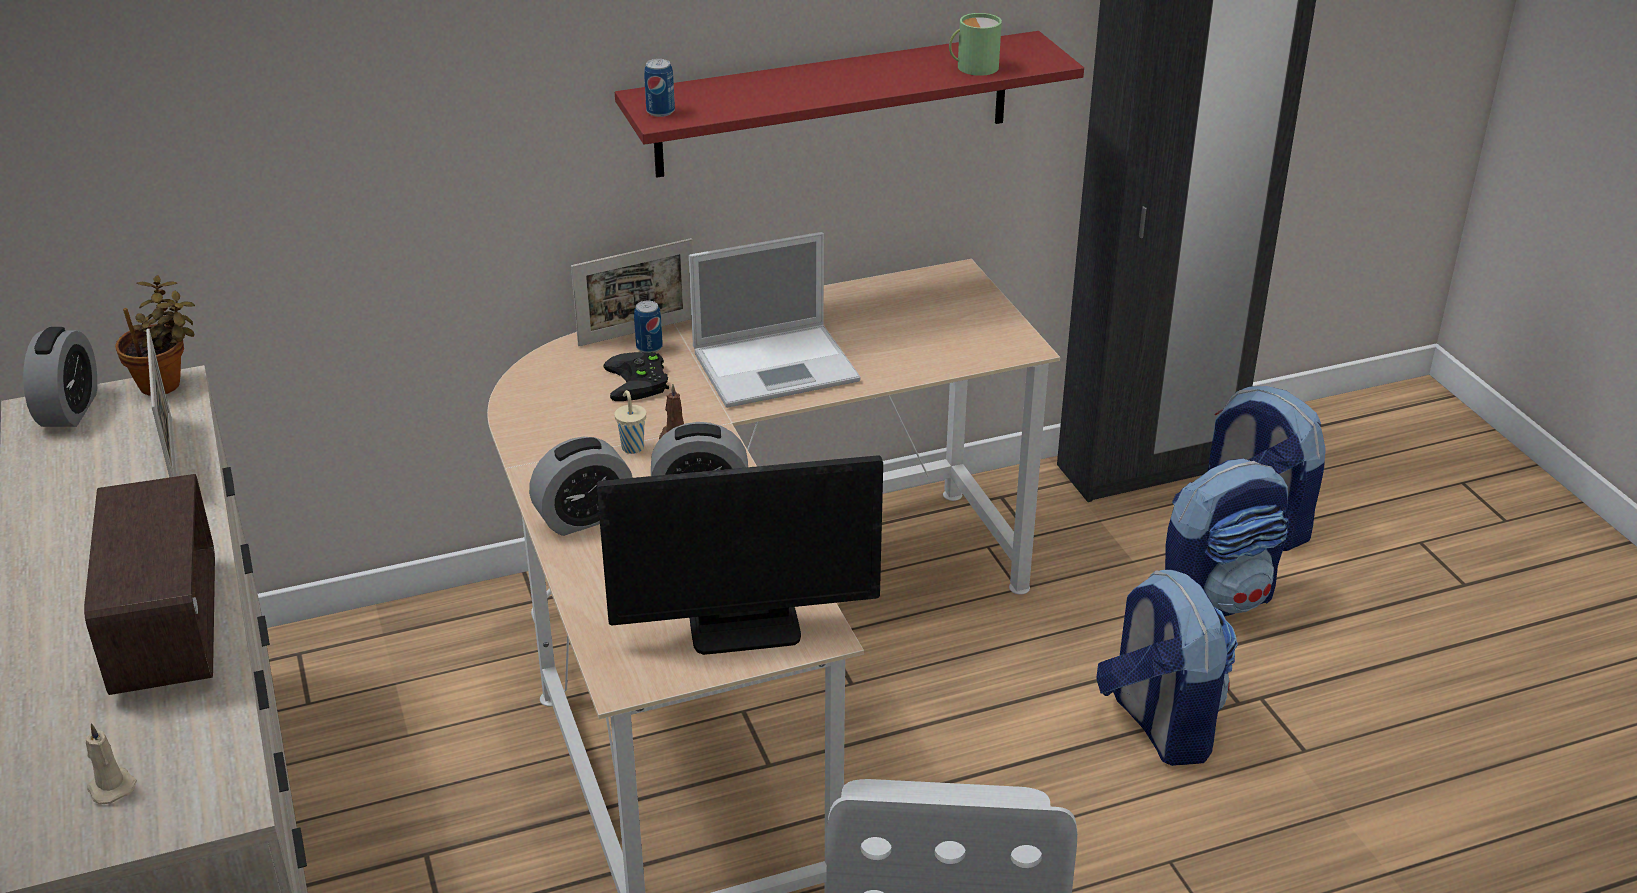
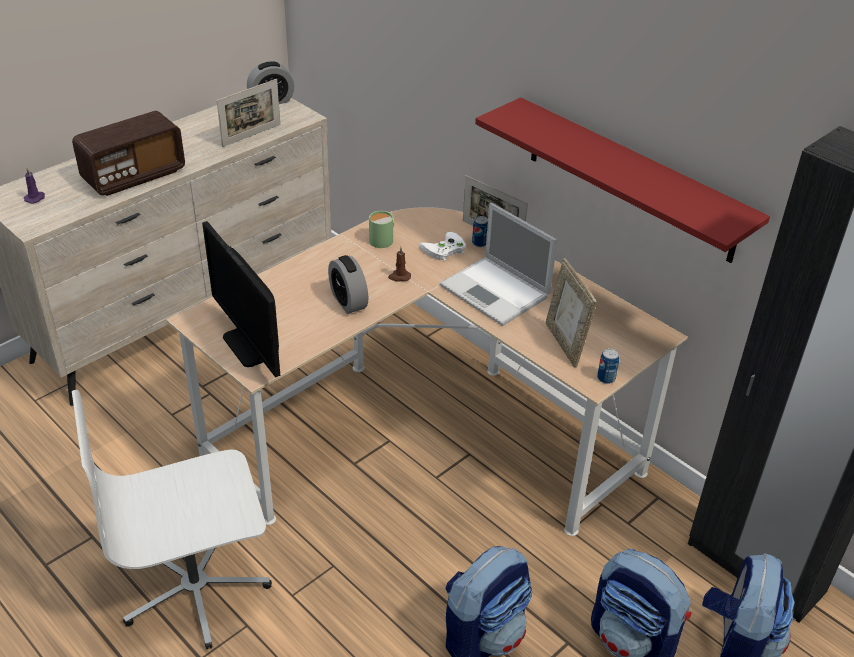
camera: 65 degrees right, 5 degrees up
beige candle [86,723,137,804] -> purple candle [24,168,45,204]
potted plant [115,276,195,396] -> none
alarm clock [529,437,633,536] -> none
black game controller [603,352,669,401] -> white game controller [419,232,465,261]
beige cup [614,390,646,454] -> none
can [644,59,675,117] -> can moved to [597,348,619,384]
green mug [949,13,1002,76] -> green mug moved to [369,211,394,248]
none -> picture frame [546,258,597,367]

